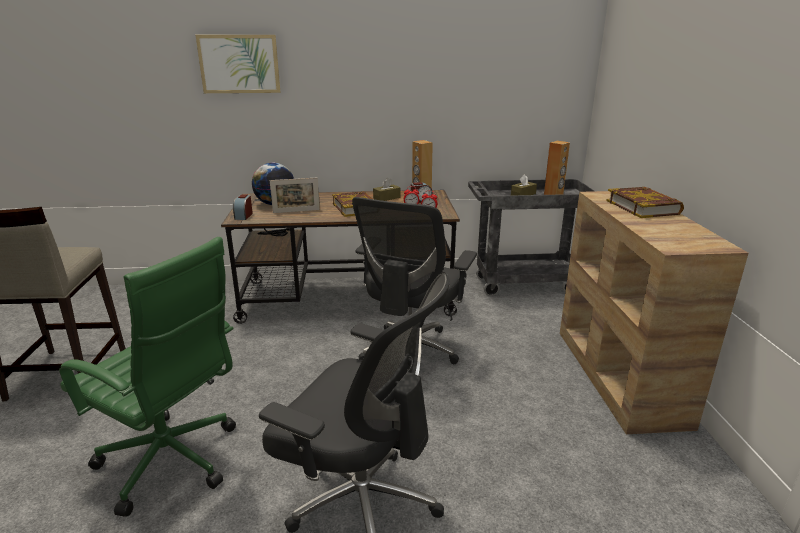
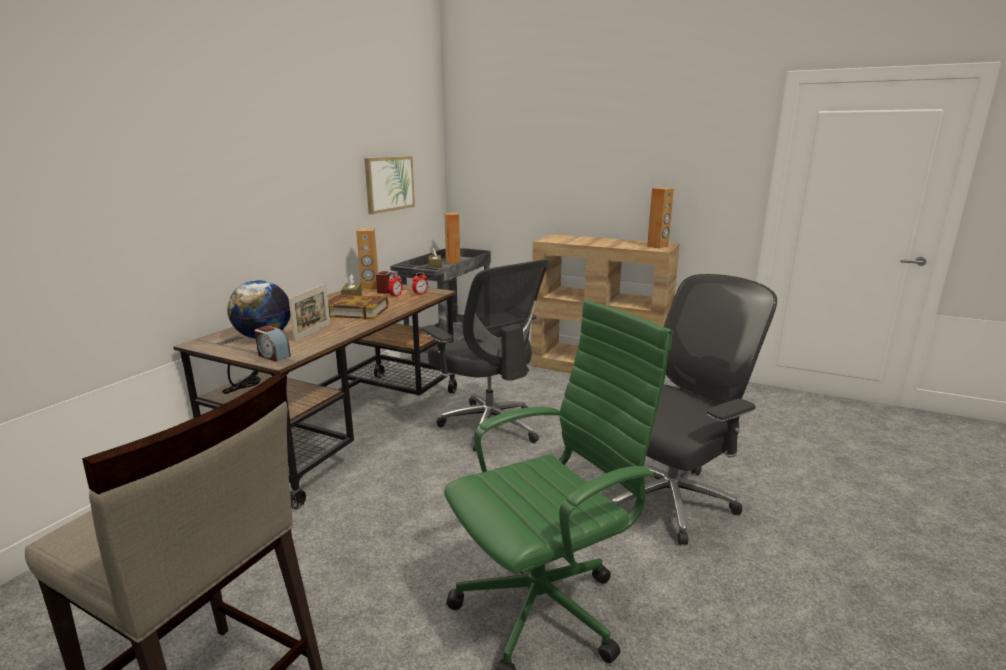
camera: 60 degrees left, 5 degrees down
picture [196,35,280,93] -> picture moved to [364,156,415,214]
book [606,187,684,218] -> none
none -> brown speaker [647,188,674,248]

